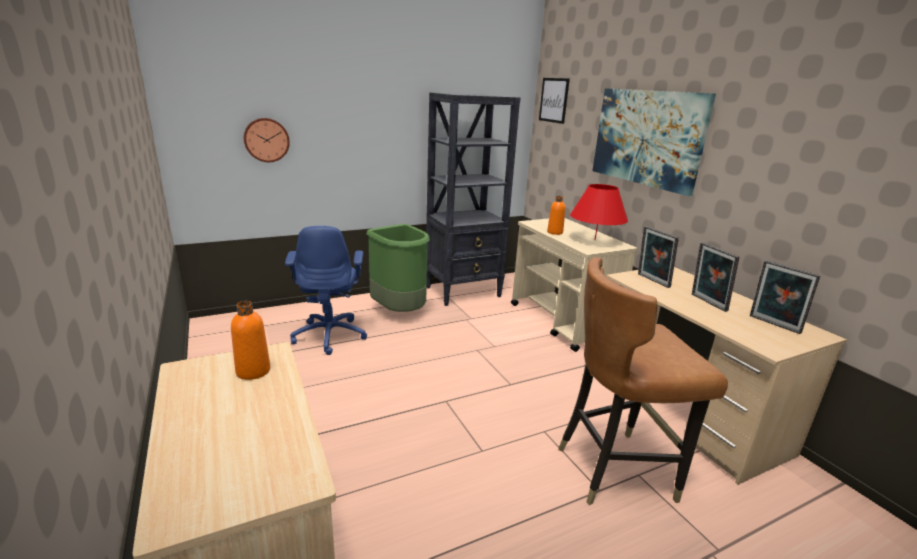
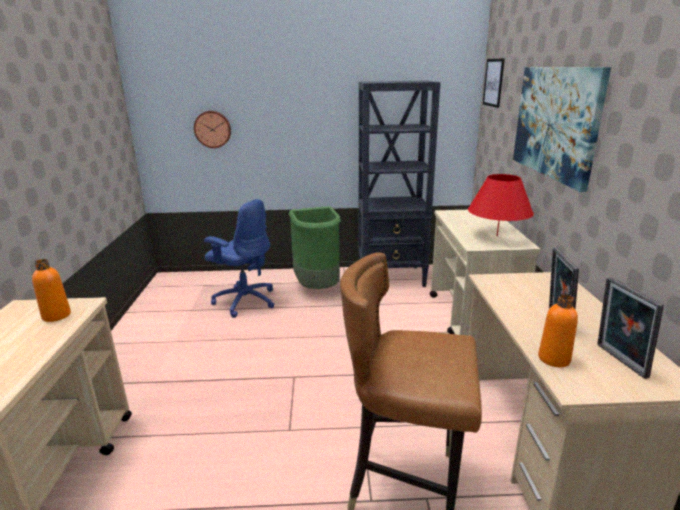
camera: 25 degrees right, 0 degrees up
blue office chair [285,226,367,355] -> blue office chair turned 75 degrees counterclockwise [204,199,274,318]
orange bottle [547,196,565,235] -> orange bottle moved to [538,294,578,367]
picture frame [638,226,679,288] -> none

